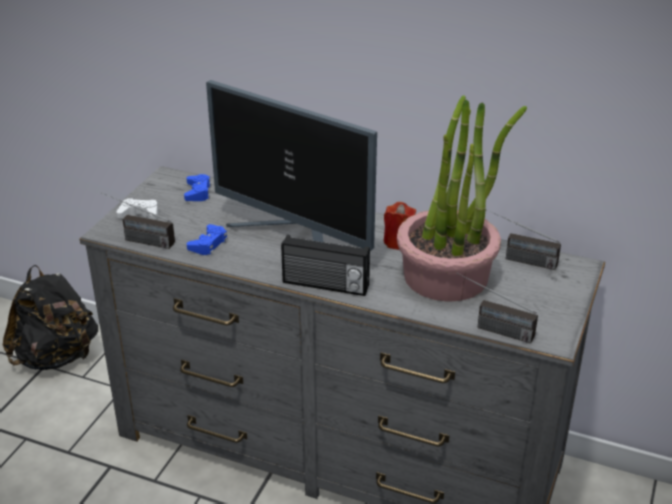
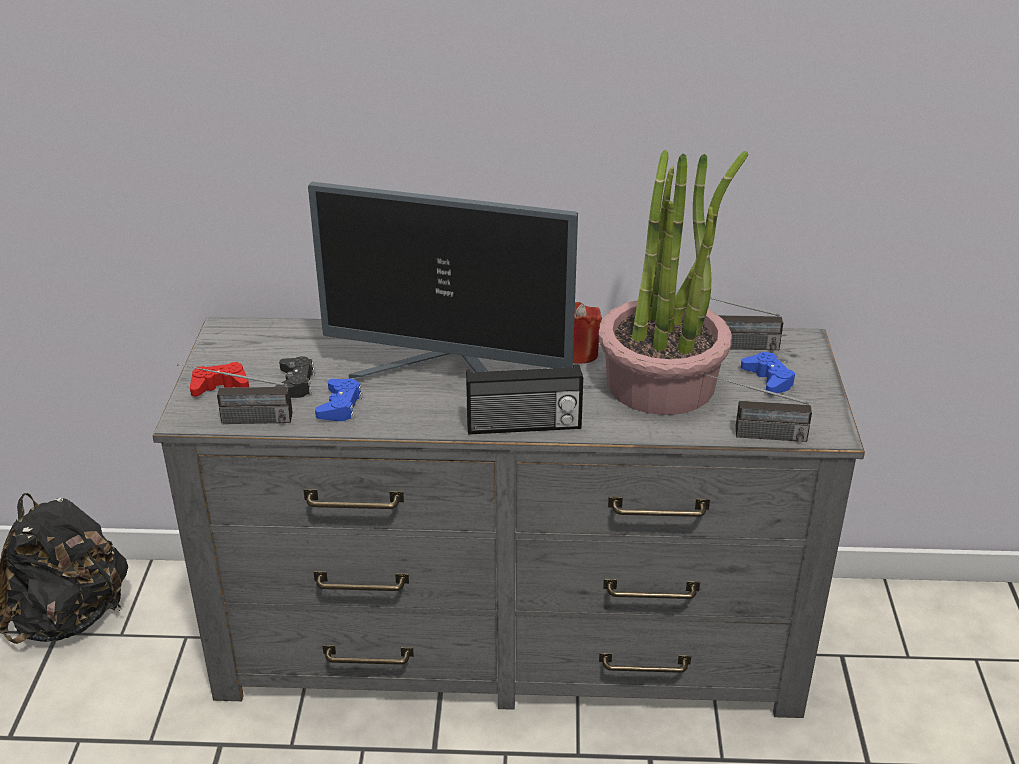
camera: 20 degrees left, 0 degrees up
white game controller [116,198,158,220] -> red game controller [190,362,249,397]
blue game controller [184,174,211,201] -> blue game controller moved to [741,352,795,395]
none -> black game controller [274,356,315,398]

